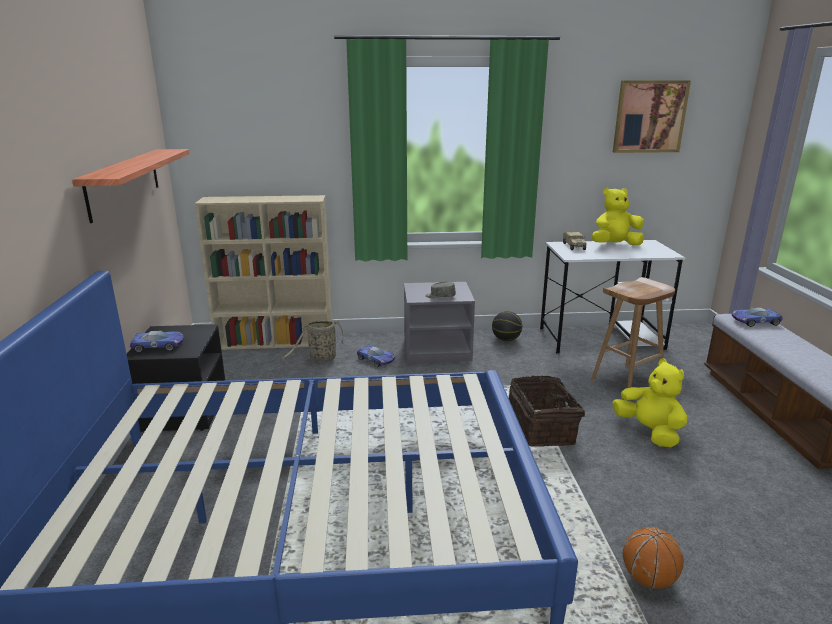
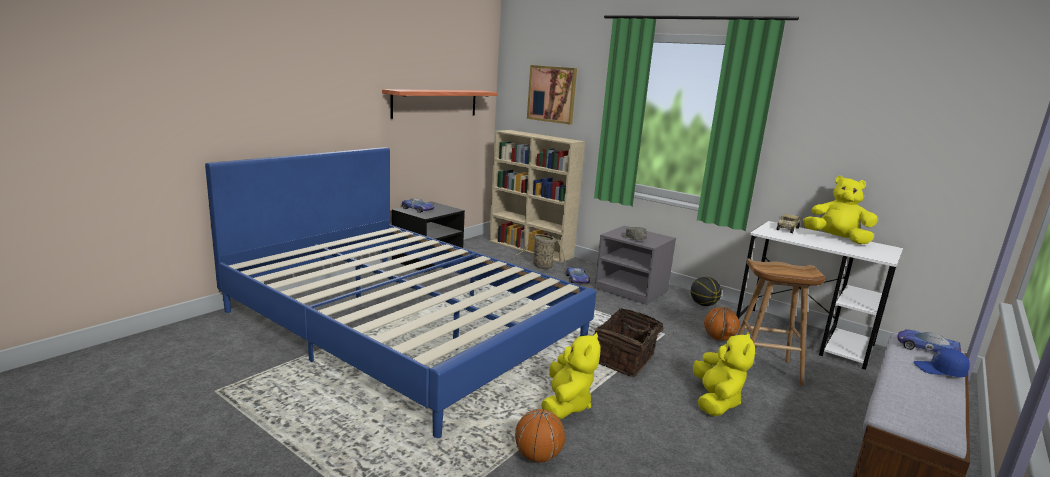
camera: 40 degrees right, 5 degrees down
picture [613,80,691,153] -> picture moved to [527,65,577,125]
none -> yellow plush toy [541,333,601,419]
none -> basketball [704,307,739,341]
none -> blue cap [914,348,970,377]

